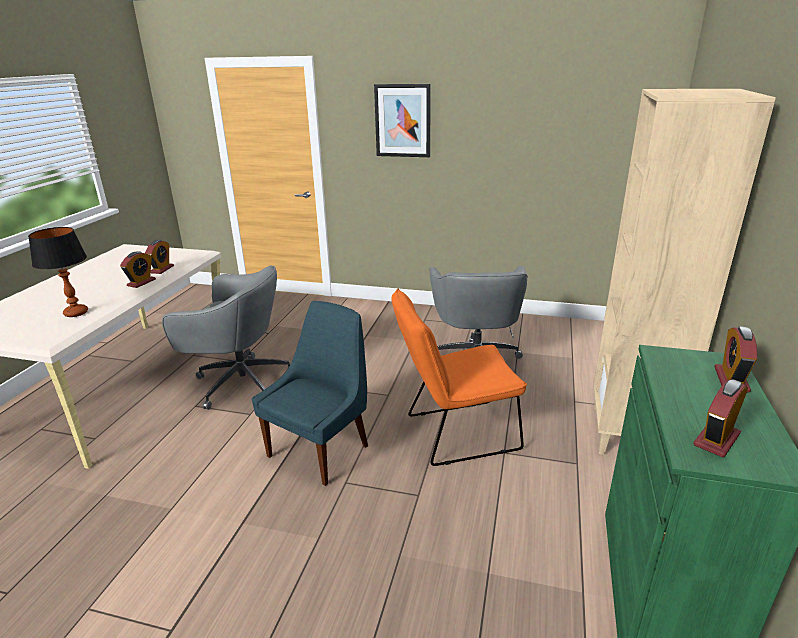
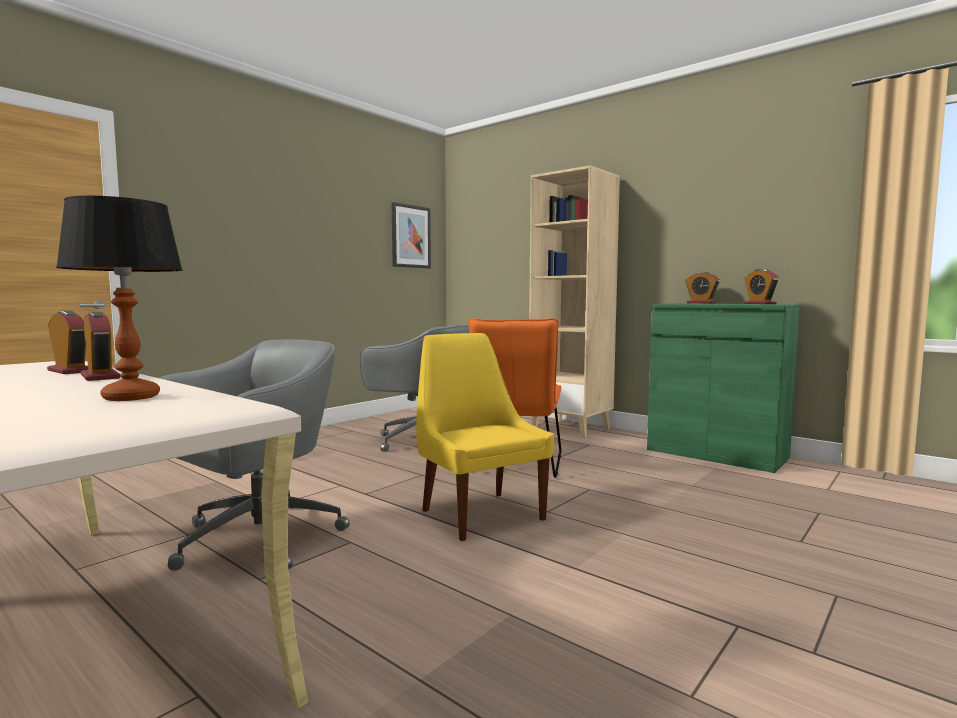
camera: 65 degrees left, 20 degrees down
blue chair [252,301,368,486] -> yellow chair [416,333,554,541]
picture [374,84,431,157] -> picture moved to [392,202,431,268]

